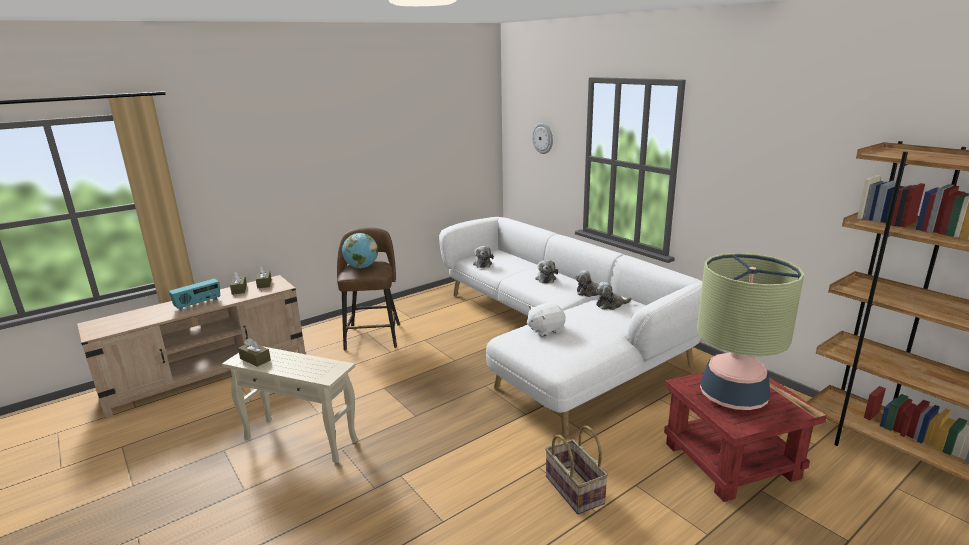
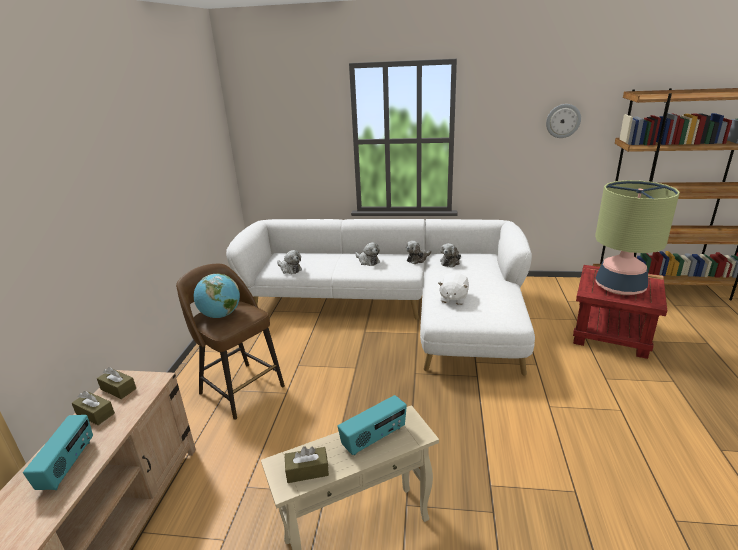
camera: 45 degrees left, 5 degrees up
wall clock [532,123,553,154] -> wall clock moved to [546,104,581,138]
basket [545,426,608,515] -> none
none -> radio [338,395,407,455]

